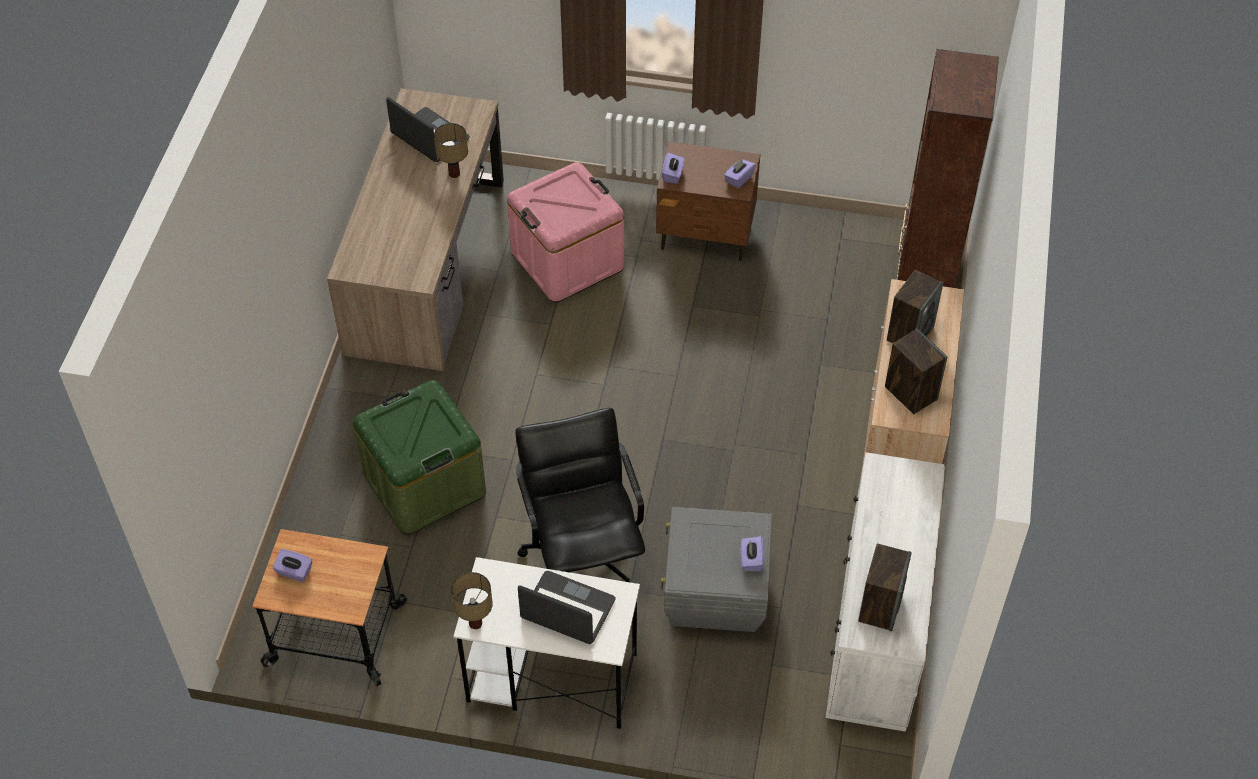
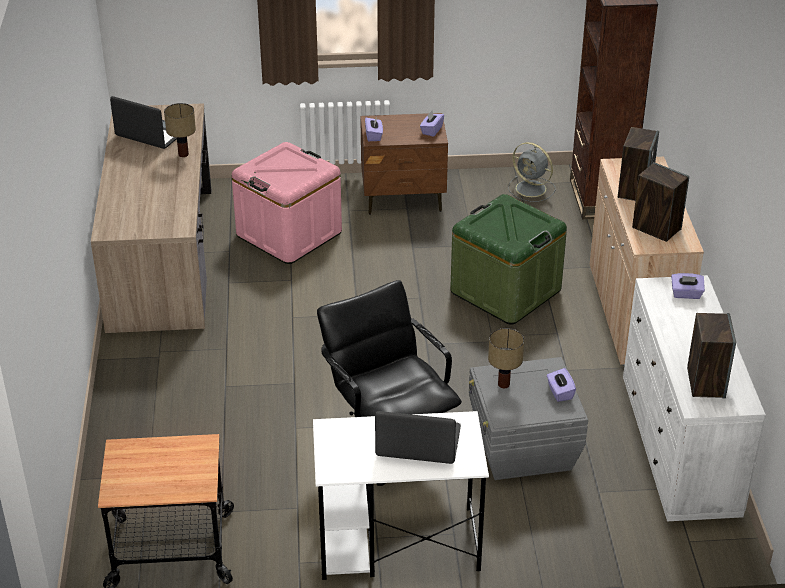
camera: 15 degrees left, 15 degrees down
purple tissue box [273,549,312,582] -> purple tissue box moved to [671,273,705,299]
green storage box [353,380,486,535] -> green storage box moved to [450,194,567,325]
table lamp [451,572,493,629] -> table lamp moved to [488,328,524,388]
none -> grey fan [508,142,555,202]

